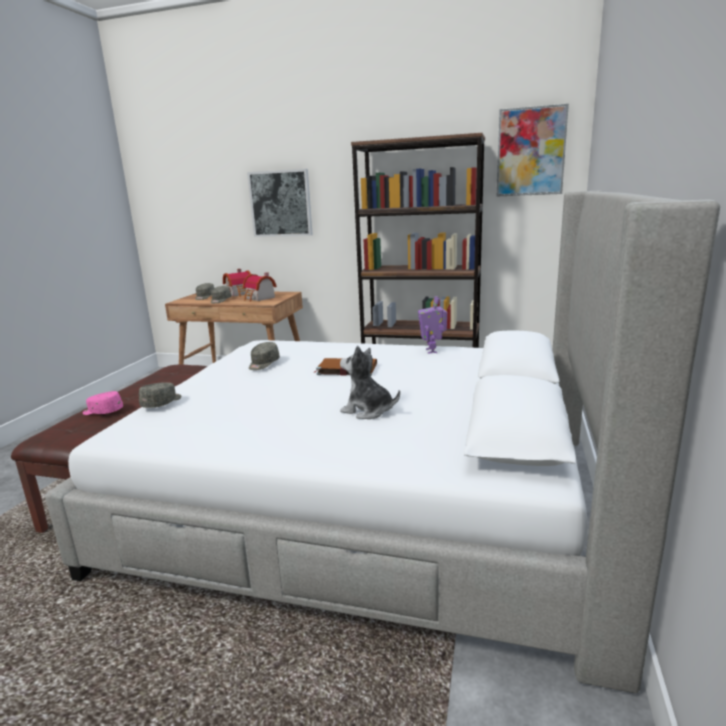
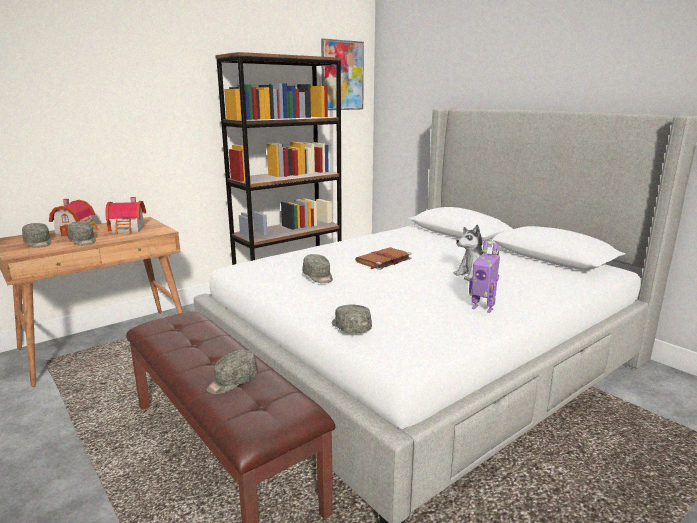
camera: 55 degrees left, 0 degrees up
pink cap [83,391,123,415] -> grey cap [206,350,258,394]
picture [247,169,313,237] -> none
toy robot [418,296,447,354] -> toy robot moved to [469,242,500,313]

